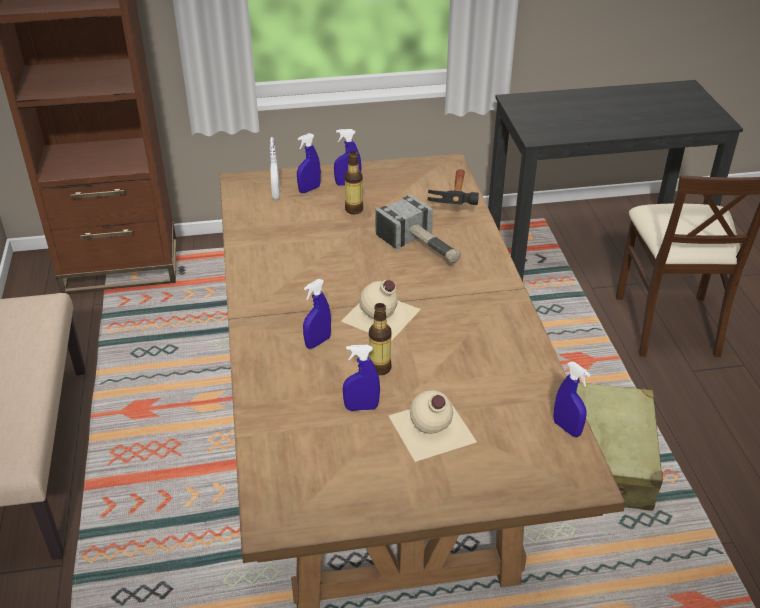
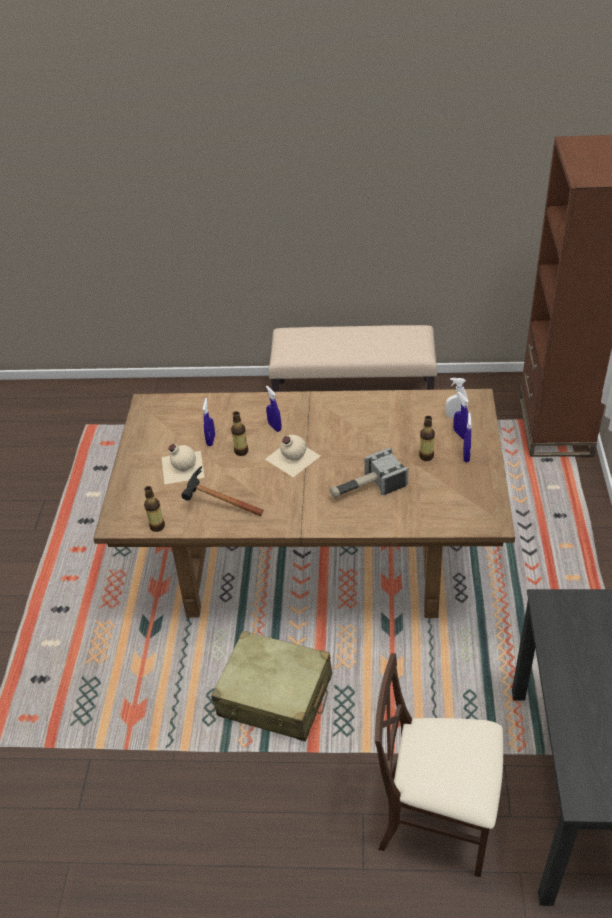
camera: 105 degrees right, 5 degrees up
hammer [428,169,479,205] -> hammer moved to [182,466,263,516]
blue spray bottle [553,362,590,437] -> bottle [144,486,165,532]

